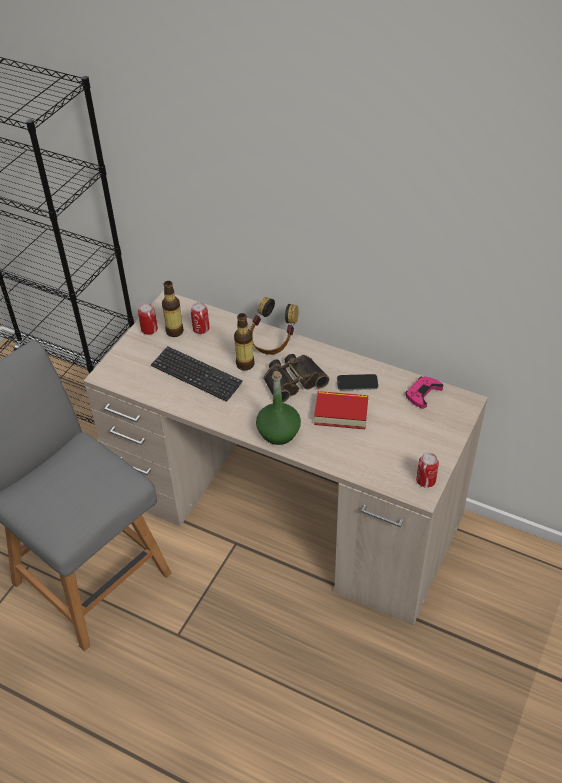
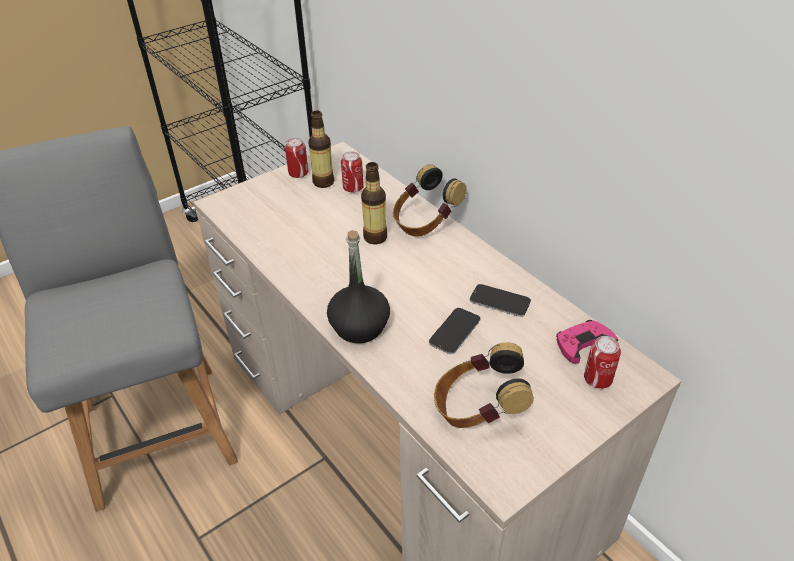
camera: 25 degrees right, 5 degrees down
keyboard [151,346,243,402] -> none
green bottle [256,371,301,445] -> black bottle [327,230,390,343]
binoculars [264,354,330,403] -> none
book [314,391,368,429] -> phone [429,308,480,354]
can [416,452,439,488] -> can moved to [584,336,621,389]
none -> headphones [434,342,534,428]

